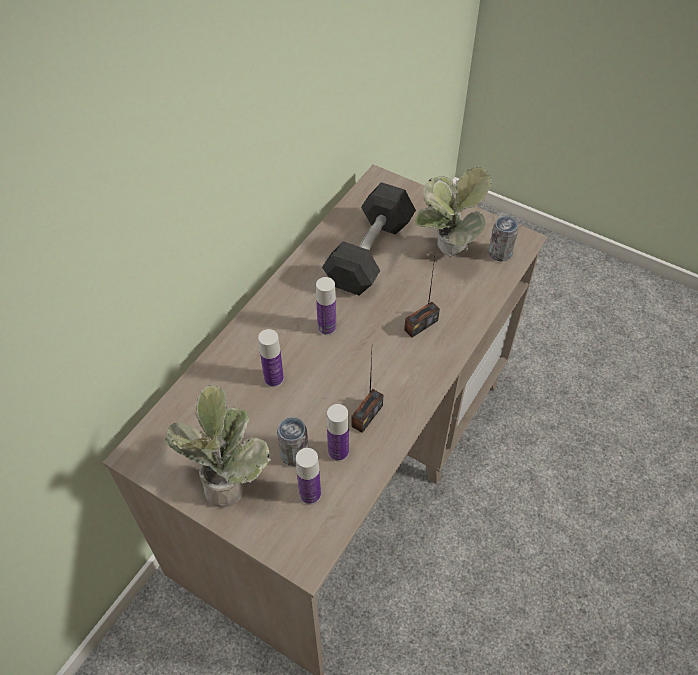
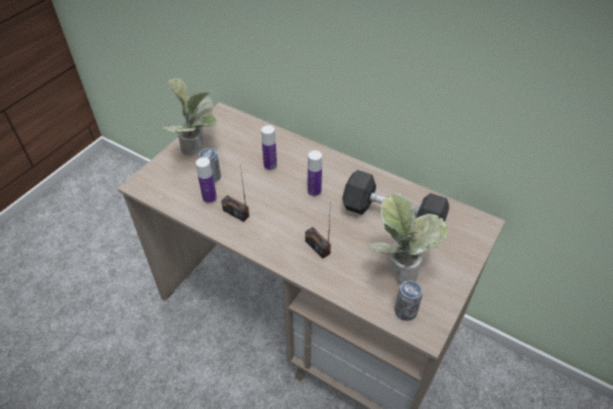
camera: 90 degrees right, 5 degrees down
bottle [296,448,321,505] -> none

